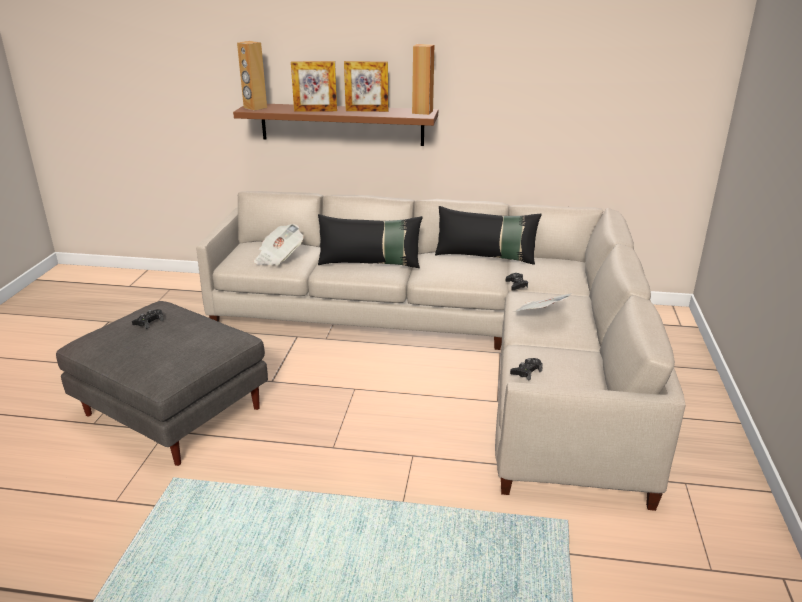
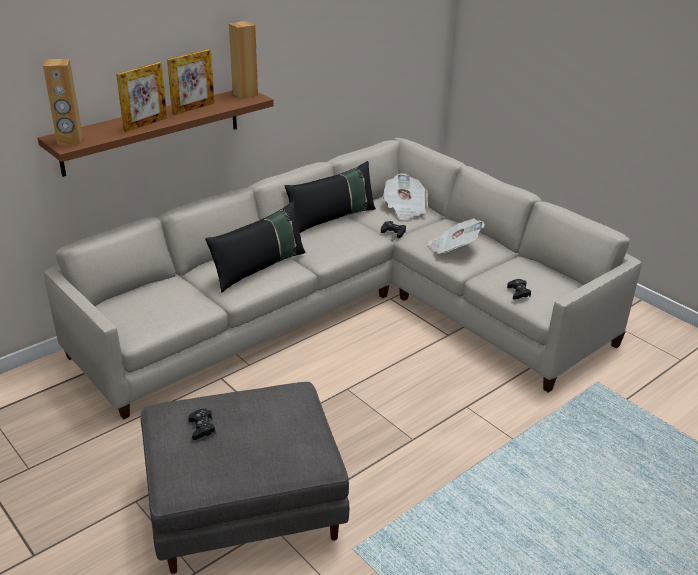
camera: 50 degrees left, 5 degrees up
newspaper [254,224,304,266] -> newspaper moved to [383,173,428,220]

